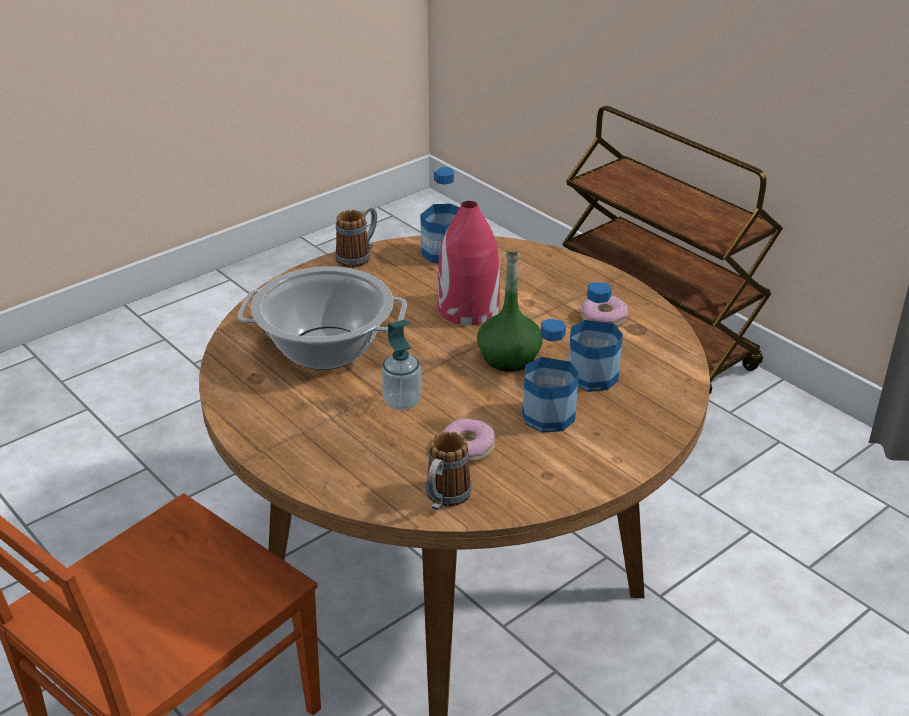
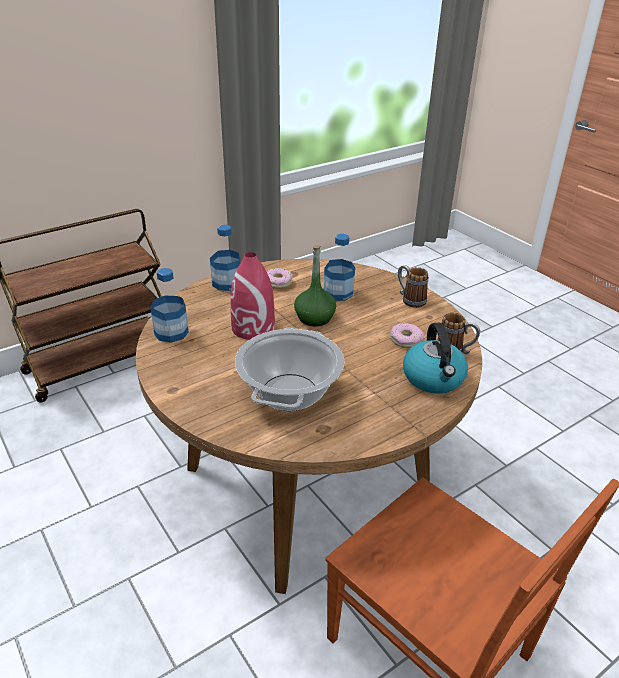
camera: 85 degrees left, 0 degrees up
mug [335,207,377,268] -> mug moved to [398,265,428,308]
soap dispenser [382,320,421,410] -> none
bottle [522,319,579,433] -> bottle moved to [210,225,240,291]
none -> kettle [403,323,468,393]

